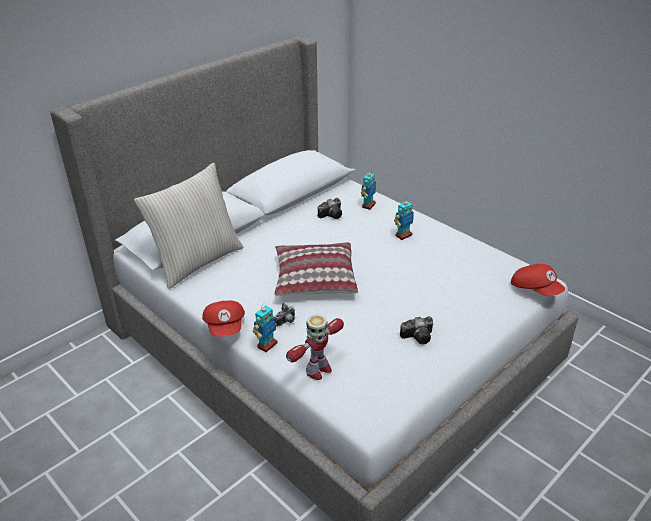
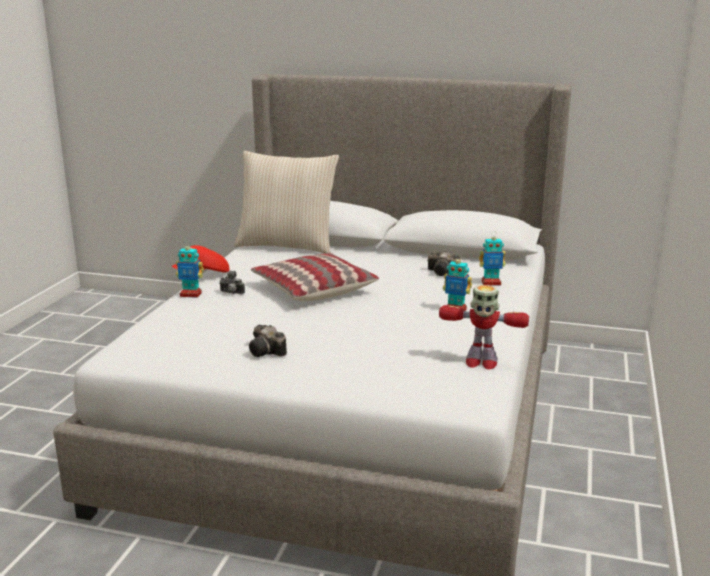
camera: 60 degrees right, 15 degrees down
toy robot [286,315,344,380] -> toy robot moved to [439,285,529,370]
red cap [511,264,565,296] -> none

